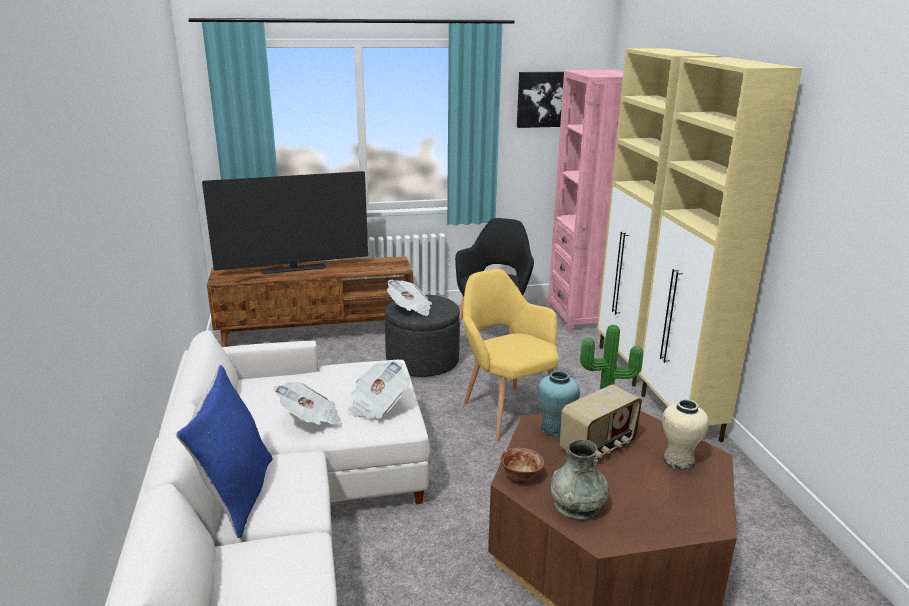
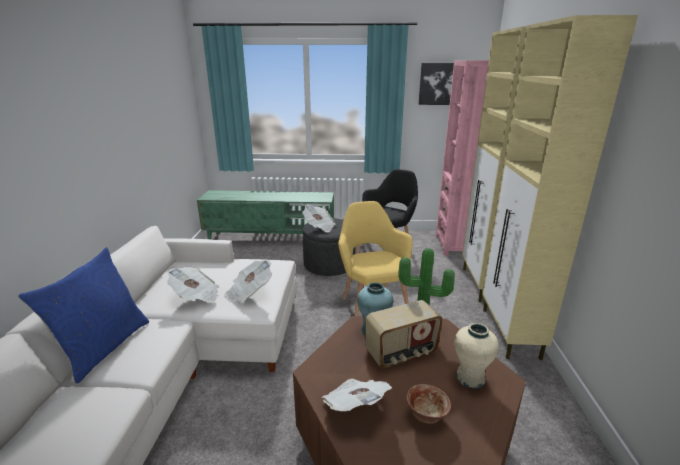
camera: 15 degrees right, 0 degrees up
television [202,171,368,274] -> none
brown tv stand [207,256,413,347] -> green tv stand [197,190,334,239]
bowl [500,448,544,483] -> bowl moved to [407,384,451,424]
grey vase [550,439,609,521] -> newspaper [322,378,392,411]

